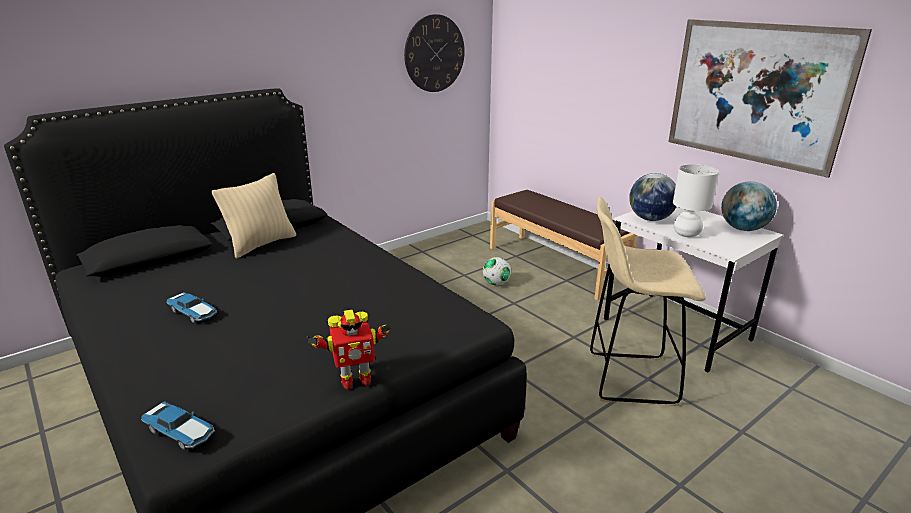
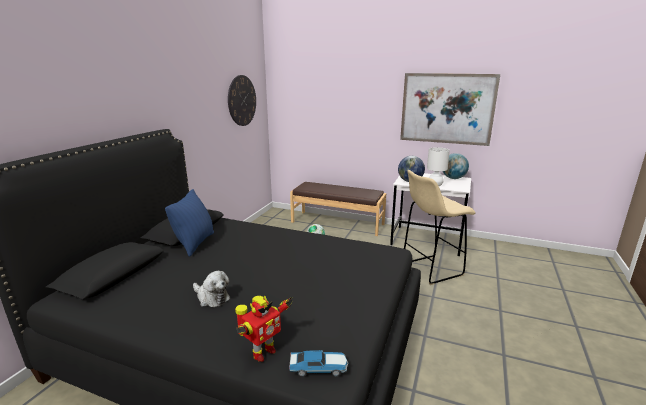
camera: 30 degrees left, 5 degrees down
toy car [166,292,217,323] -> plush toy [193,271,230,307]
beige pillow [212,173,296,259] -> blue pillow [165,189,214,257]
toy robot [306,310,392,390] -> toy robot moved to [235,296,293,362]

